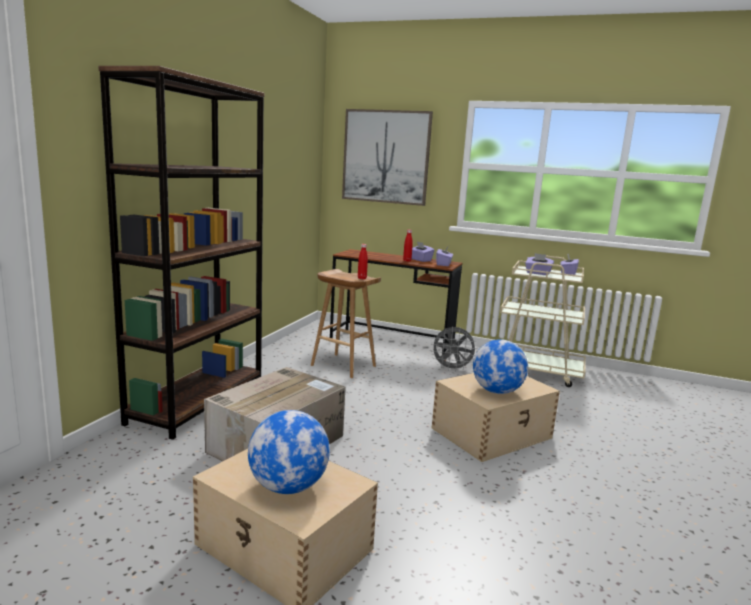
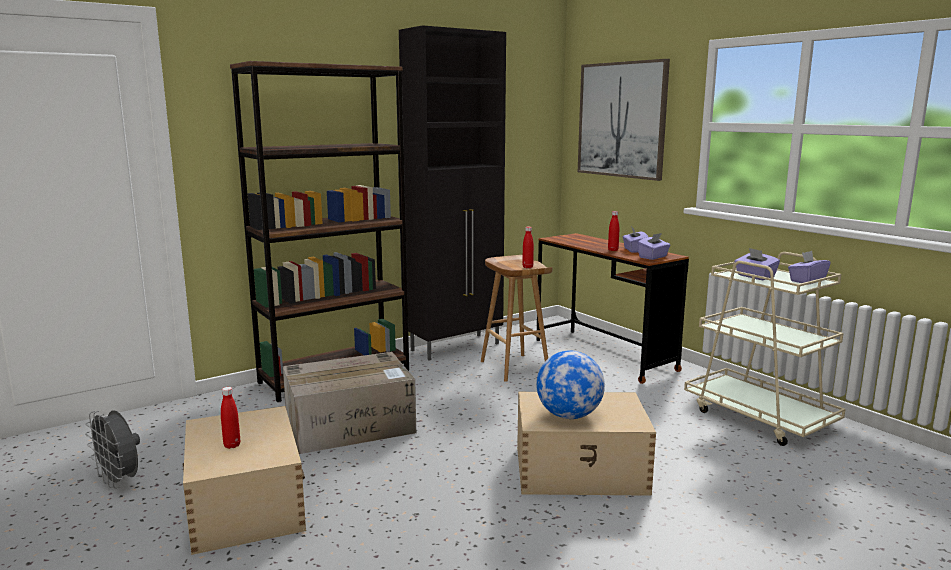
camera: 35 degrees right, 0 degrees up
globe [248,410,330,494] -> red bottle [221,387,241,449]
grey fan [431,327,478,372] -> grey fan moved to [85,410,140,488]
none -> black cabinet [399,25,506,360]

